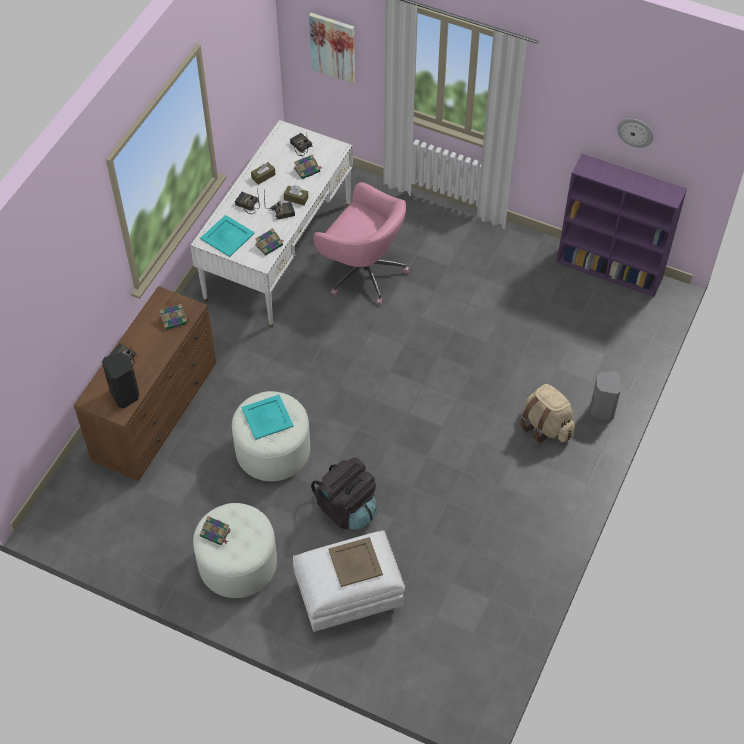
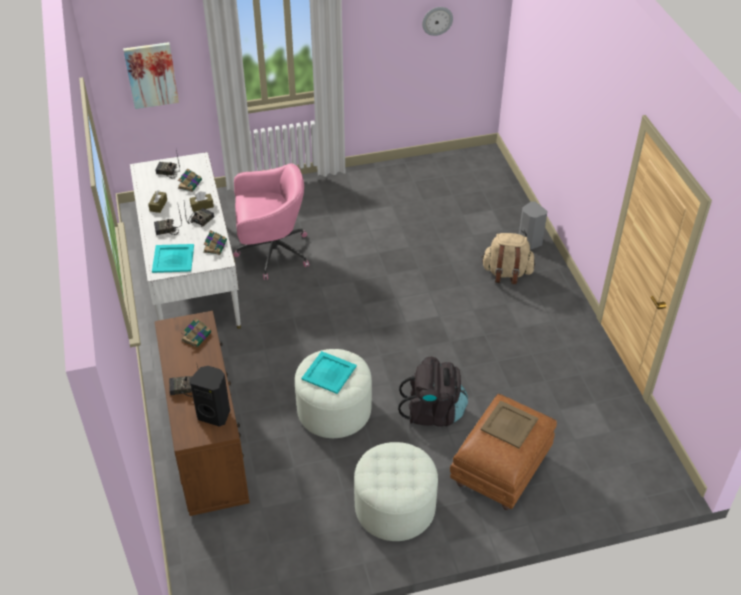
camera: 40 degrees left, 10 degrees down
book [200,516,231,545] -> none
white ottoman [293,530,405,632] -> brown ottoman [450,394,557,510]
purple bookcase [557,154,687,297] -> none

